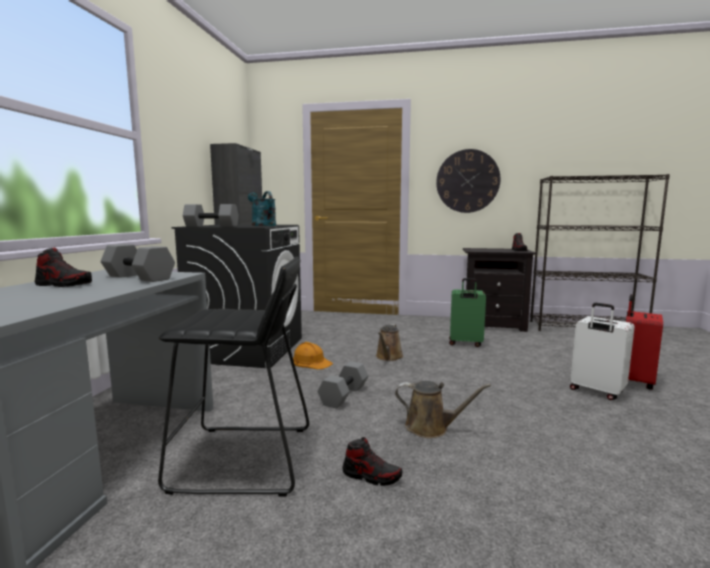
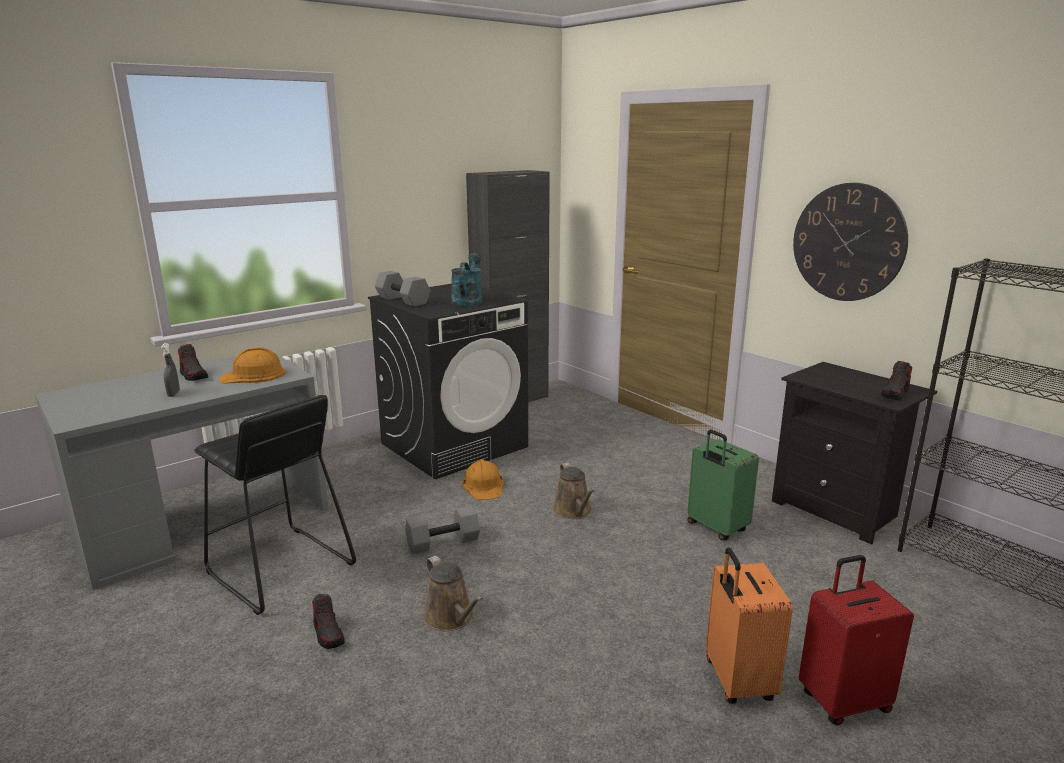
camera: 40 degrees right, 10 degrees up
grey dumbbell [101,244,175,282] -> orange hard hat [219,347,285,384]
brown watering can [376,324,404,361] -> brown watering can turned 75 degrees counterclockwise [553,463,594,519]
white suitcase [570,303,635,400] -> orange suitcase [706,548,793,704]
none -> grey spray bottle [161,343,180,397]

